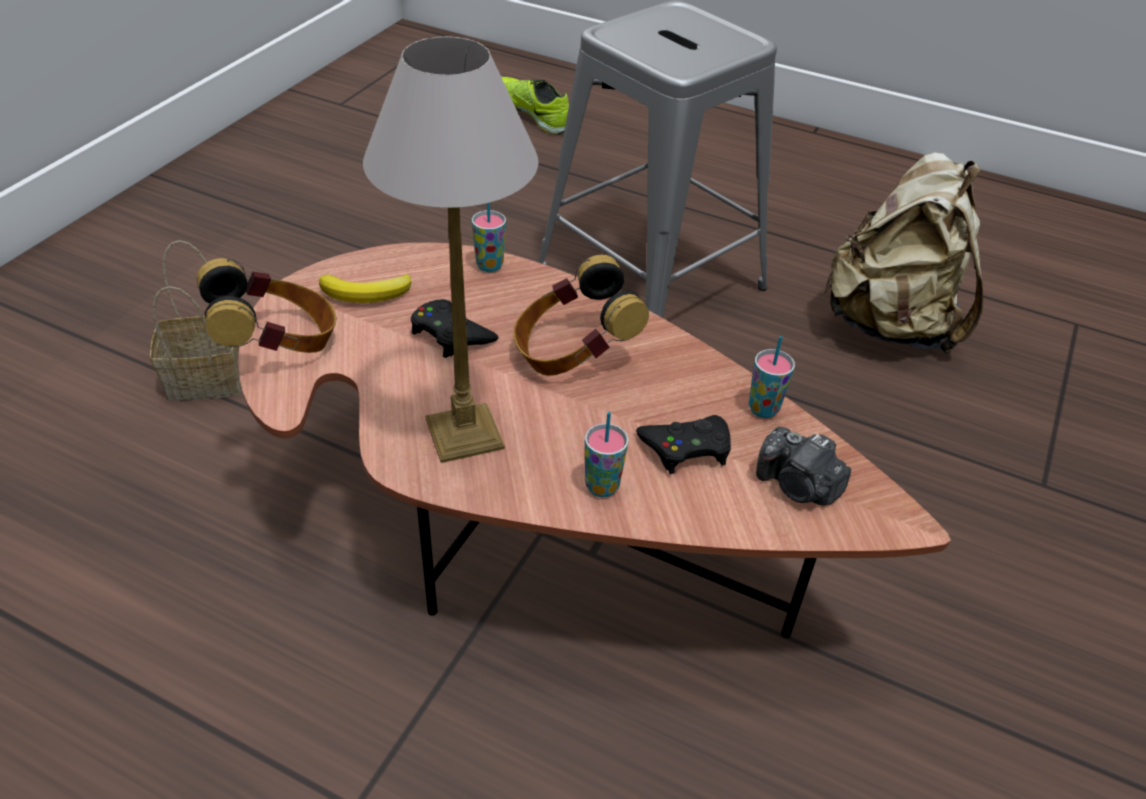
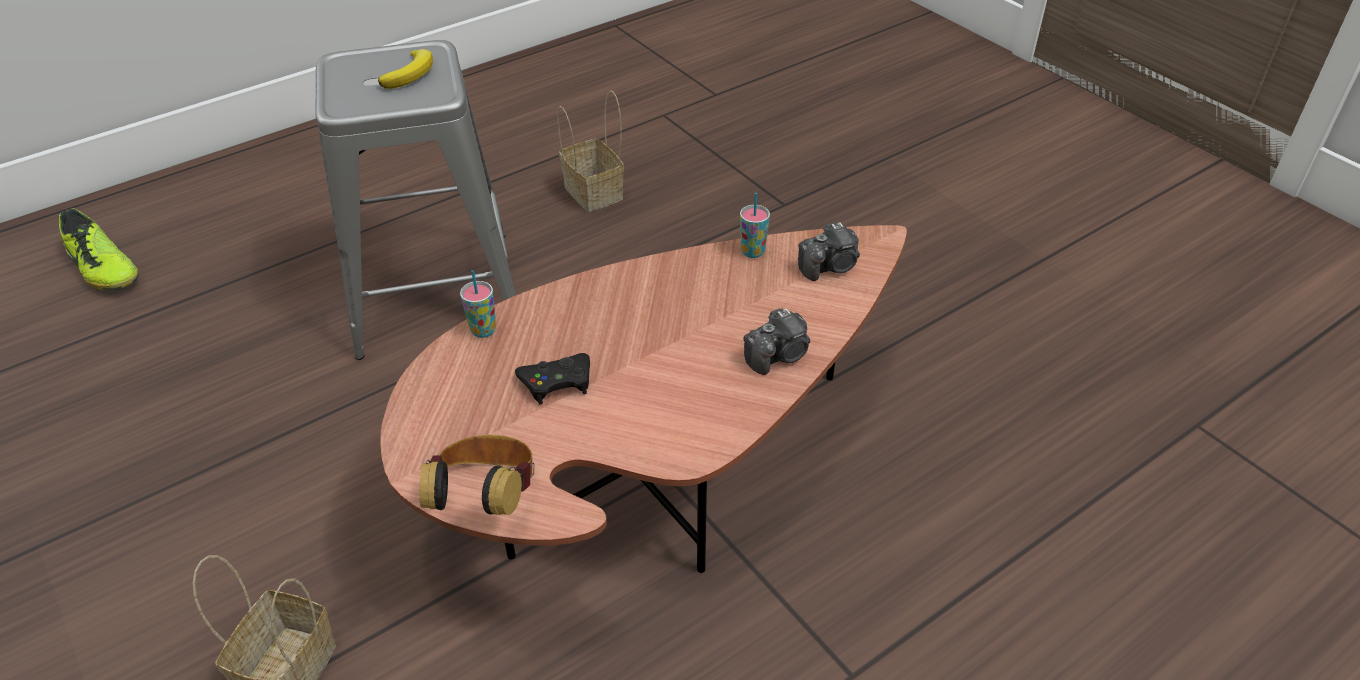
camera: 60 degrees left, 0 degrees up
banana [319,274,411,303] -> banana moved to [378,49,433,89]
table lamp [363,36,538,463] -> none
shoe [502,77,569,134] -> shoe turned 120 degrees counterclockwise [59,208,139,290]
headphones [513,255,649,376] -> none
cup [585,412,629,497] -> camera [743,308,810,375]
black game controller [636,415,731,474] -> none
beige backpack [822,152,984,354] -> basket [557,90,624,212]

